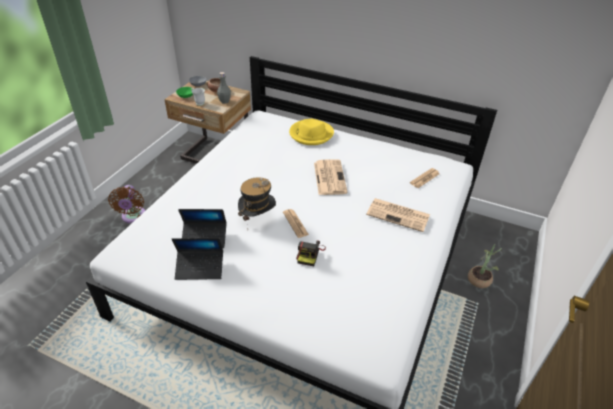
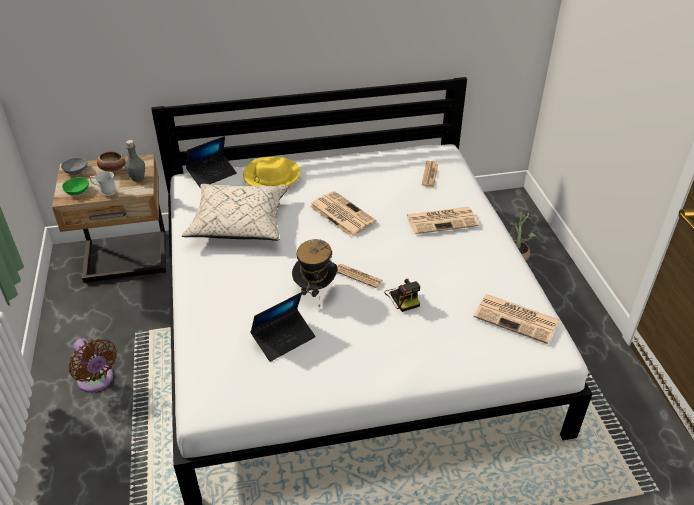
camera: 35 degrees left, 0 degrees up
laptop [172,238,223,280] -> laptop moved to [186,136,237,187]
none -> beige pillow [182,184,289,241]
none -> newspaper [474,294,559,344]

